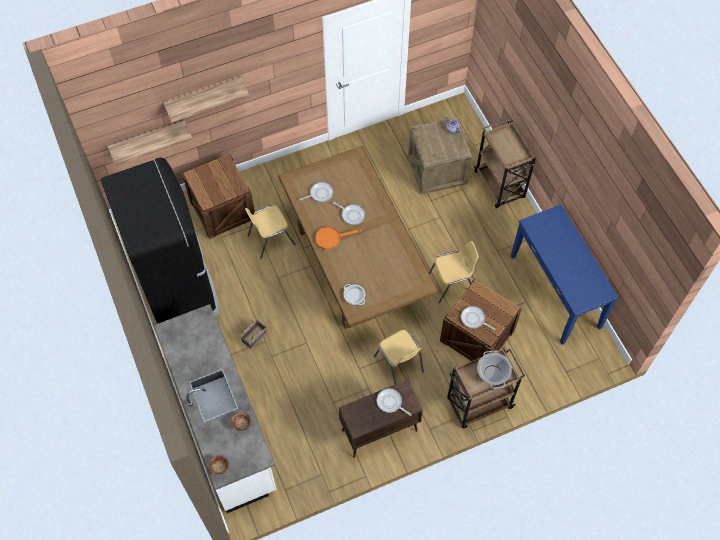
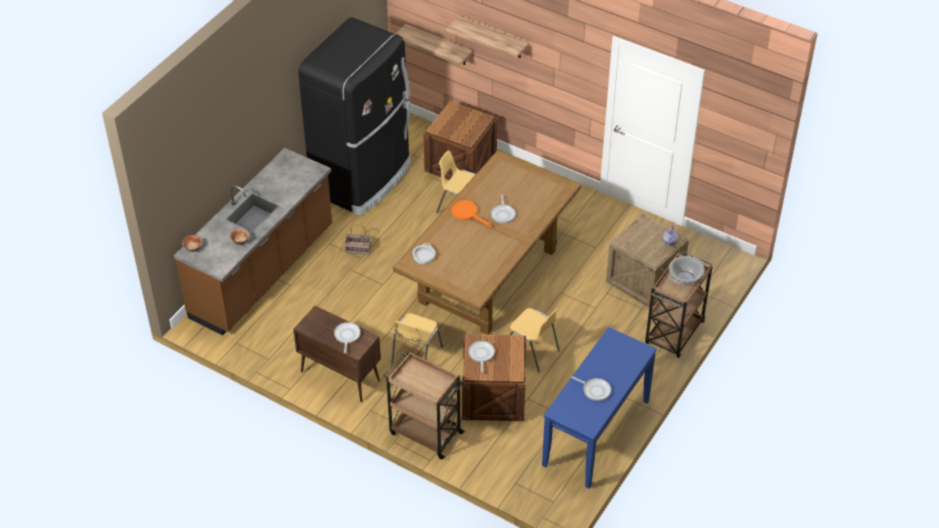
camera: 55 degrees right, 15 degrees down
white counter [155,304,277,513] -> brown counter [174,148,332,335]
frying pan [299,182,333,202] -> frying pan moved to [571,376,611,401]
cooking pot [477,350,512,389] -> cooking pot moved to [668,256,704,285]

